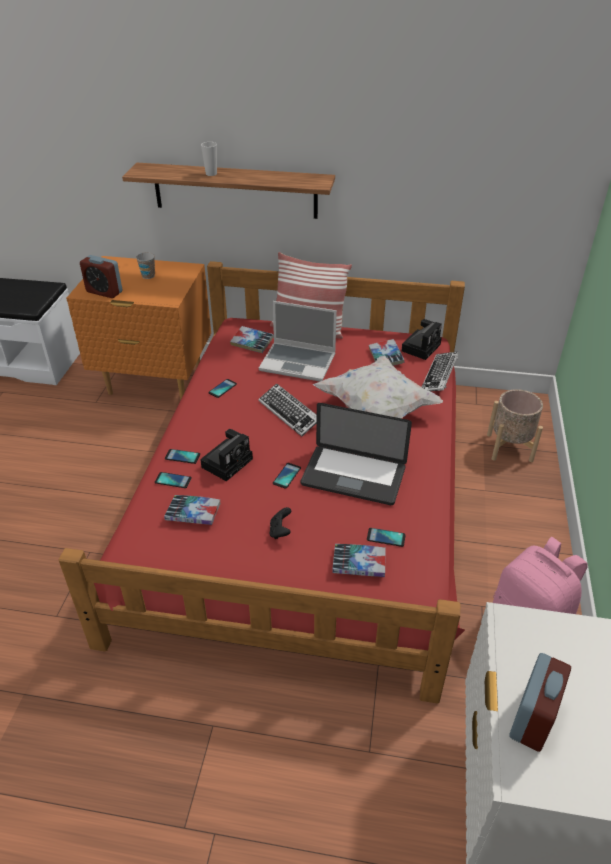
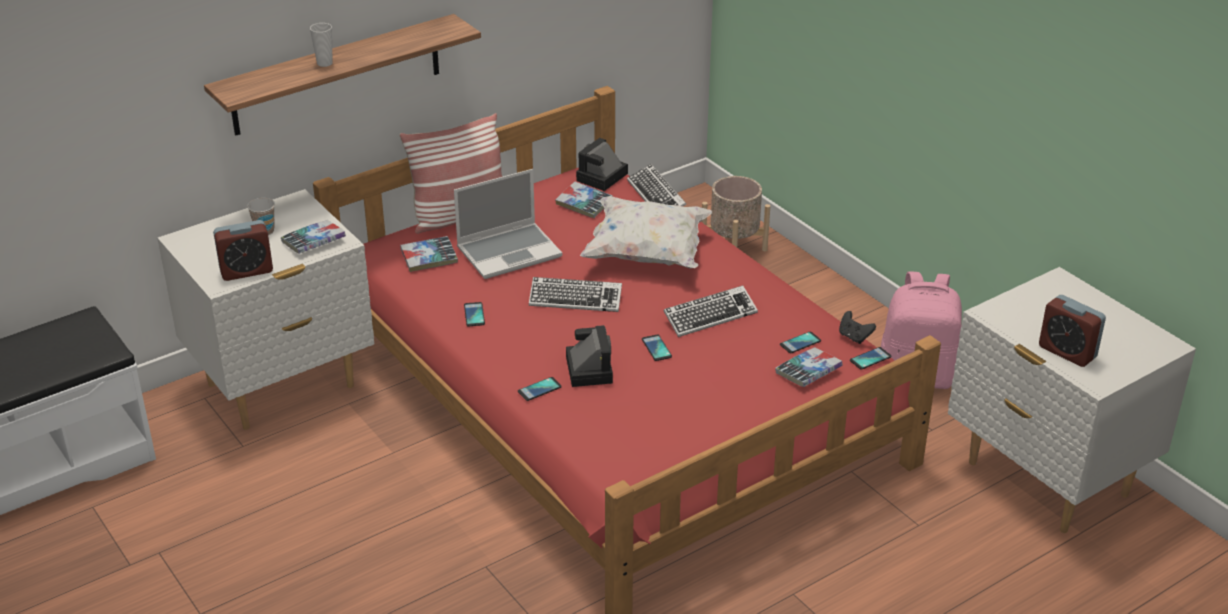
camera: 45 degrees left, 5 degrees down
orange nightstand [66,256,211,400] -> white nightstand [157,189,374,430]
phone [155,472,192,488] -> phone moved to [850,347,892,370]
book [164,495,220,525] -> book moved to [281,220,346,254]
black game controller [269,507,291,539] -> black game controller moved to [839,311,876,344]
laptop [301,403,412,505] -> keyboard [664,285,758,337]
camera [401,319,442,360] -> camera turned 135 degrees counterclockwise [576,138,628,191]
alarm clock [509,653,571,752] -> alarm clock turned 150 degrees clockwise [1039,295,1106,367]

